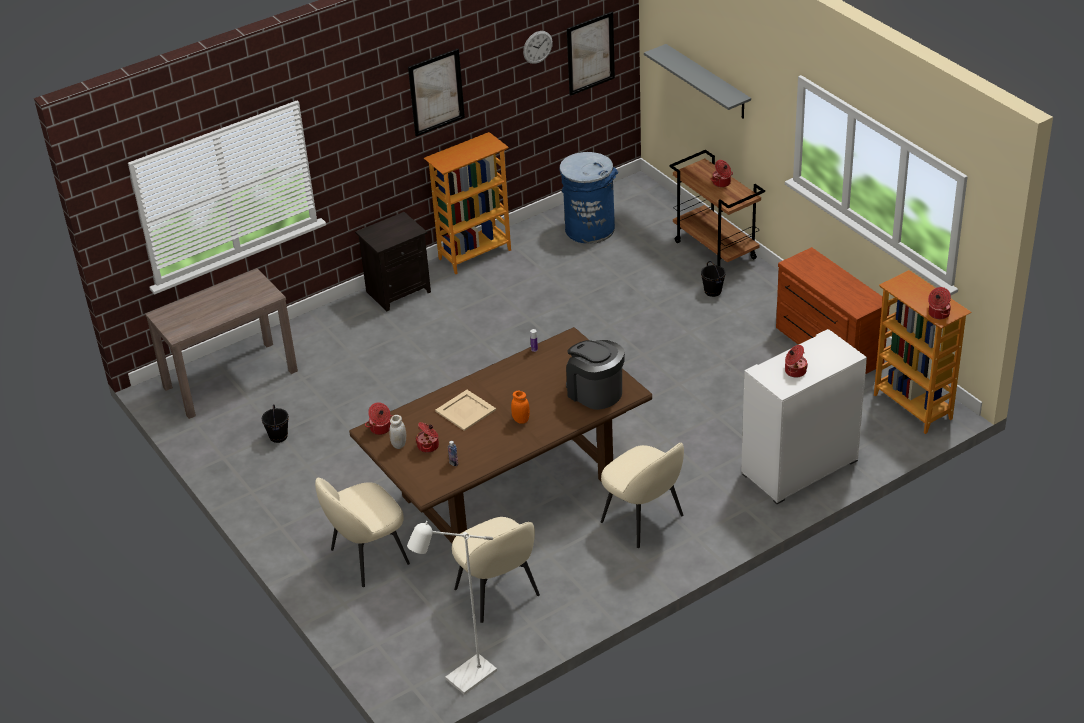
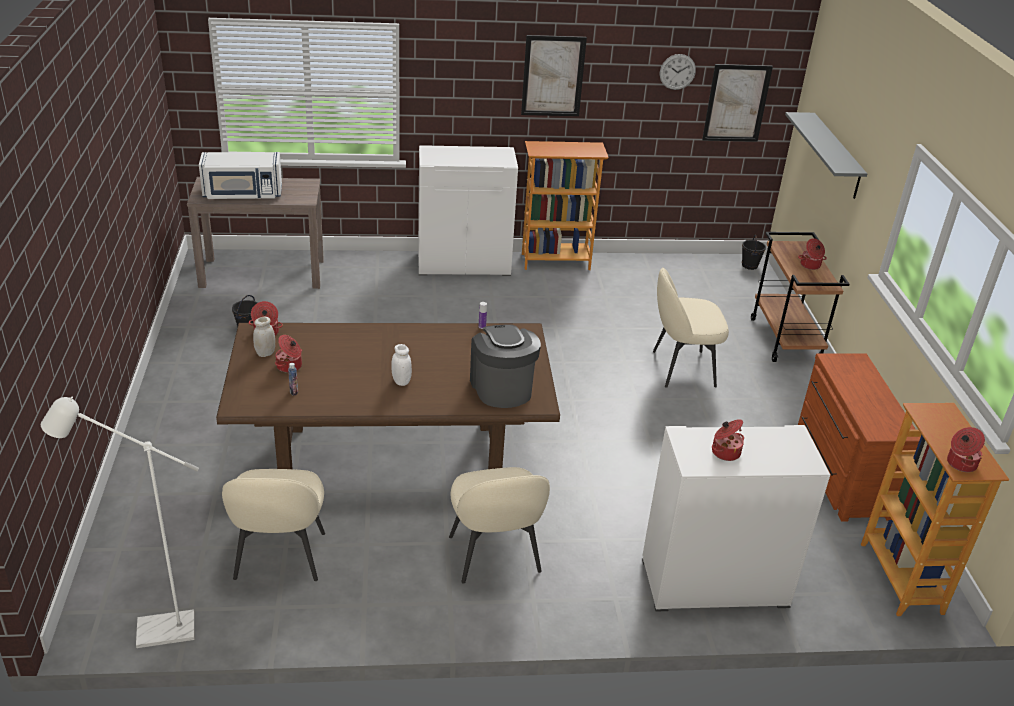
camera: 25 degrees right, 5 degrees down
beige chair [315,478,410,587] -> beige chair moved to [653,268,729,388]
black nightstand [355,212,431,311] -> white cabinet [418,145,518,276]
beige tray [435,390,496,431] -> none
orange jar [511,391,530,424] -> white jar [391,344,412,386]
blue trash can [559,152,618,244] -> none
black bucket [701,261,726,297] -> black bucket moved to [742,235,766,270]
none -> white microwave [199,152,282,199]

